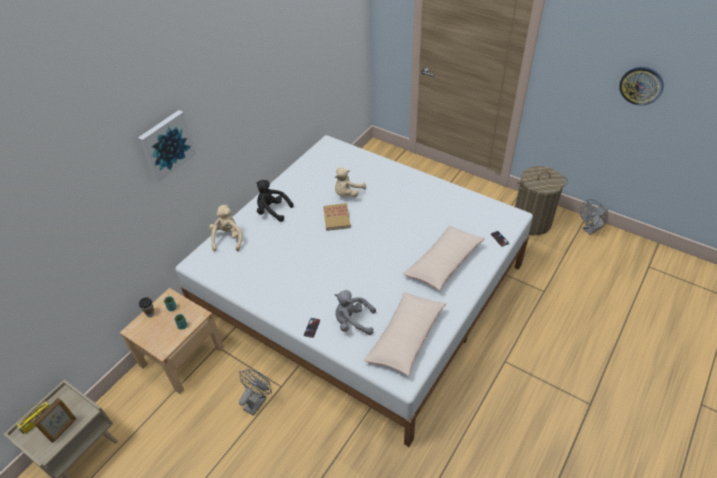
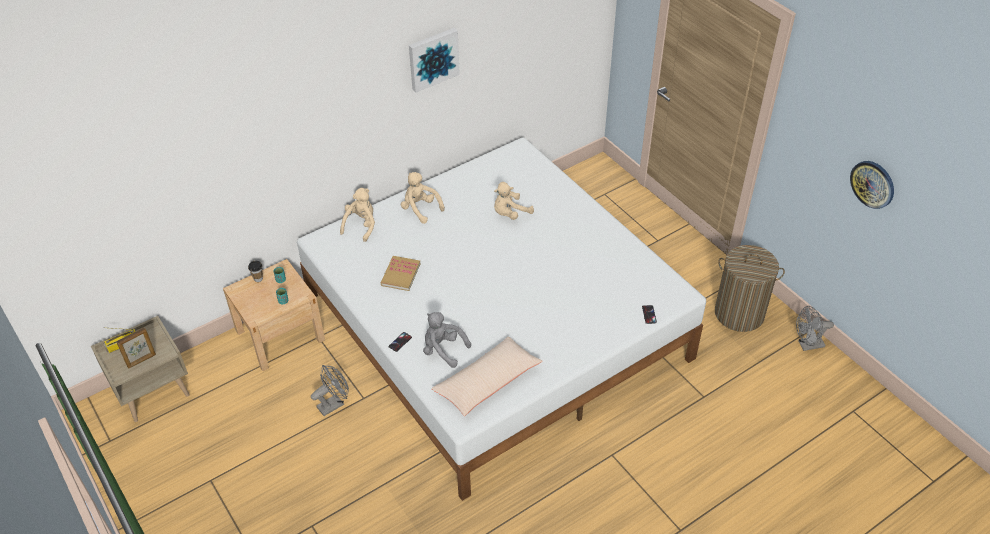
camera: 20 degrees right, 0 degrees up
picture [138,110,196,182] -> picture moved to [409,28,460,93]
black plush toy [256,180,293,222] -> beige plush toy [401,172,445,224]
book [323,203,351,231] -> book moved to [381,256,420,291]
beige pillow [403,225,485,290] -> none

